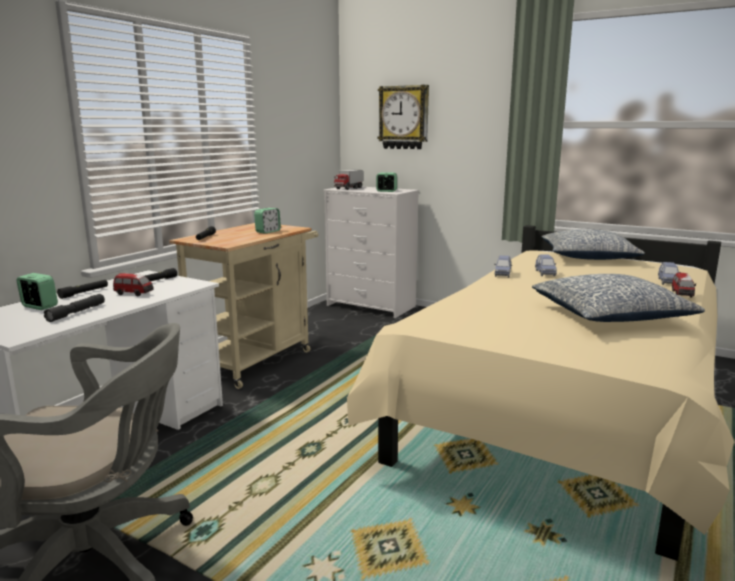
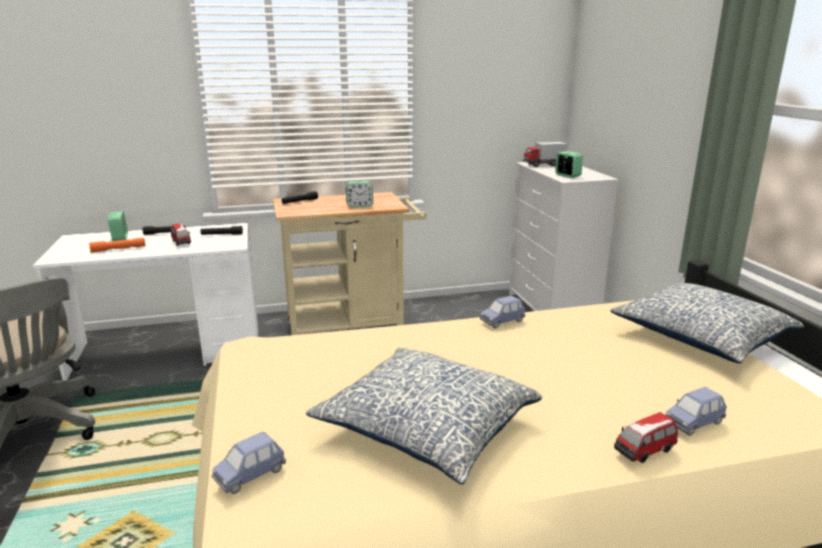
camera: 45 degrees right, 5 degrees up
grey flashlight [44,294,105,322] -> orange flashlight [89,238,145,253]
wall clock [378,85,429,149] -> none
blue toy car [535,254,557,276] -> blue toy car moved to [211,432,286,494]

